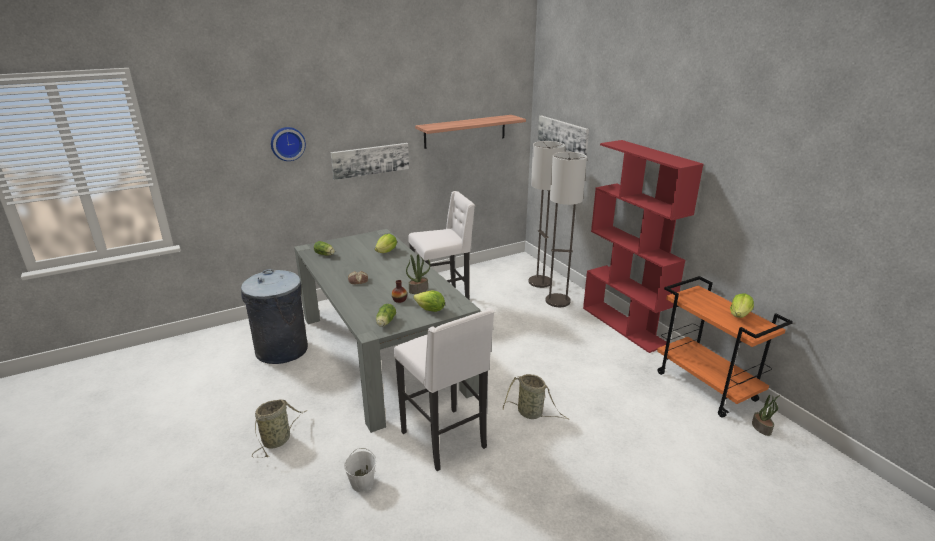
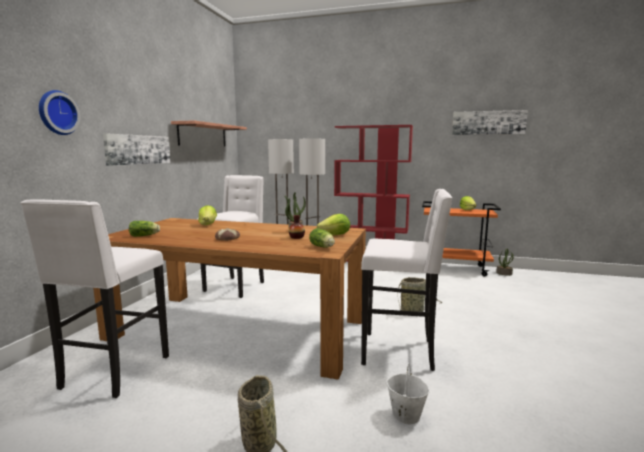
camera: 45 degrees left, 15 degrees down
grey trash can [241,269,308,364] -> white stool [21,199,169,398]
grey dining table [294,229,481,433] -> brown dining table [93,218,366,380]
picture [538,116,589,156] -> picture moved to [452,110,528,135]

